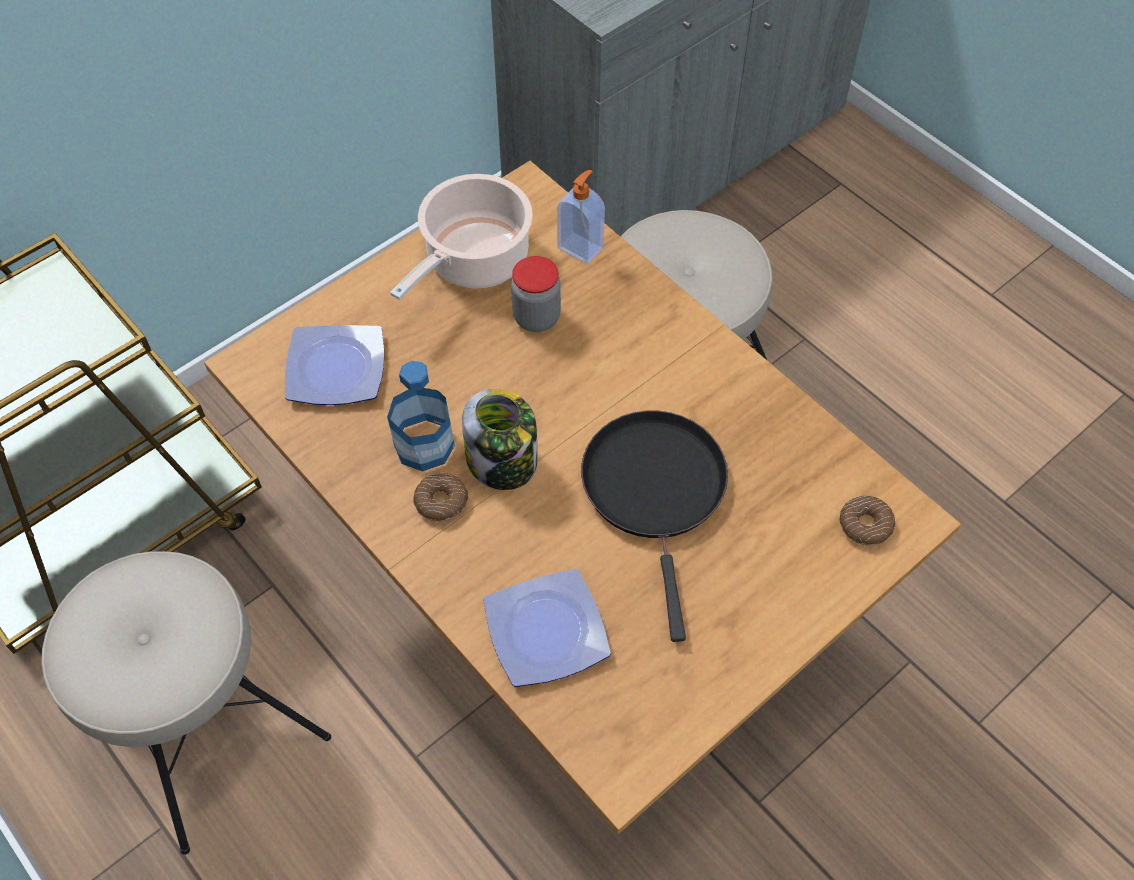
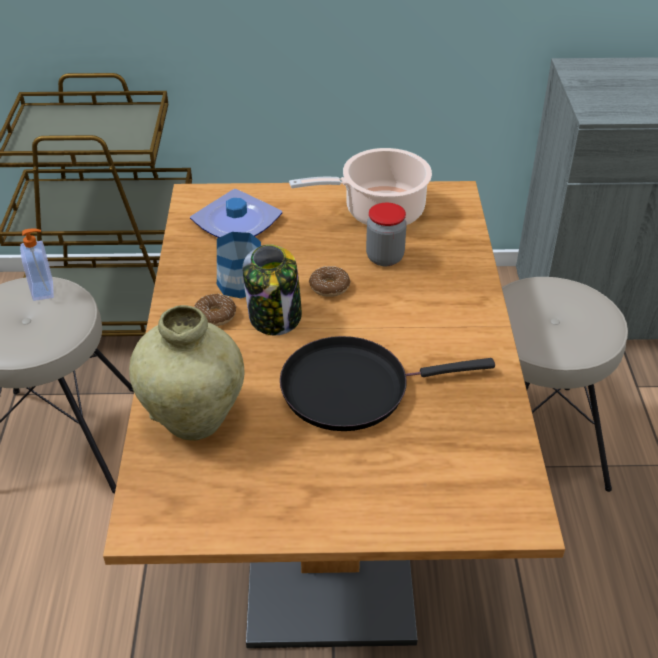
camera: 40 degrees right, 15 degrees down
plate [483,568,611,687] -> beige vase [129,305,245,440]
soap dispenser [557,170,605,264] -> soap dispenser moved to [20,228,54,301]
black frying pan [581,411,728,642] -> black frying pan turned 135 degrees counterclockwise [280,336,495,431]
donut [839,496,895,546] -> donut moved to [309,266,351,297]

